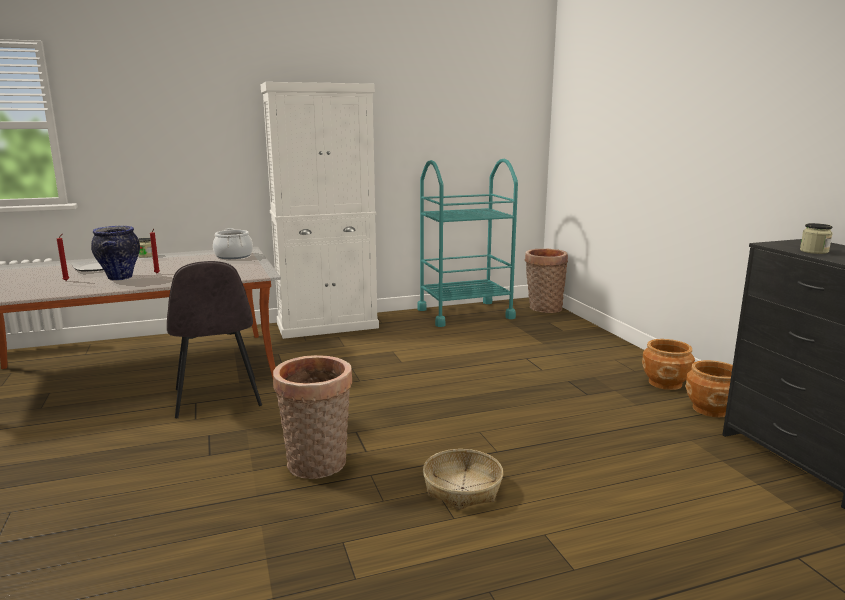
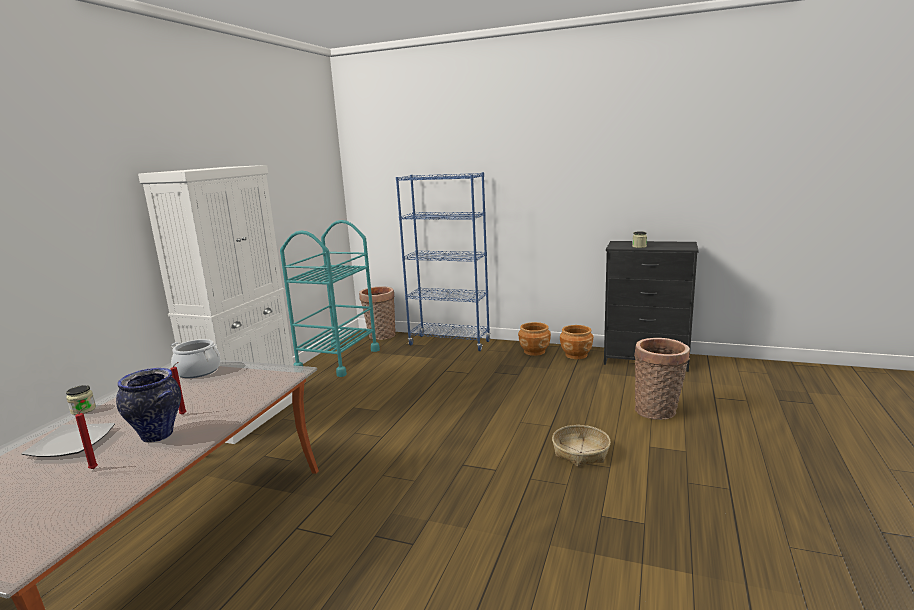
camera: 50 degrees left, 0 degrees up
grey chair [167,261,262,418] -> none
basket [273,355,352,479] -> basket moved to [634,338,690,420]
none -> blue bookcase [396,172,490,351]

